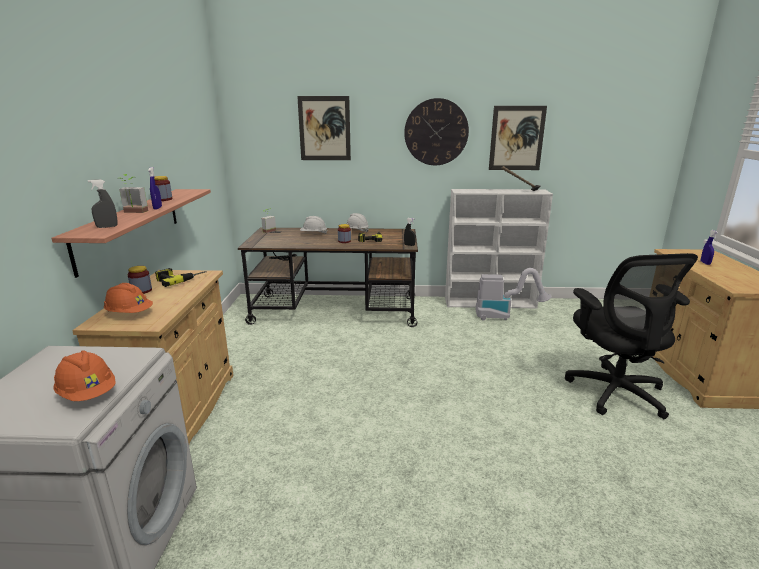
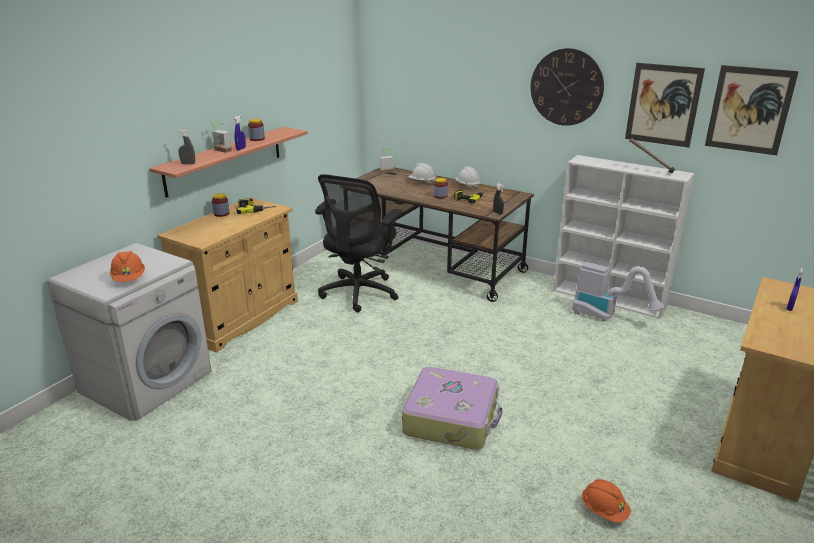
camera: 30 degrees right, 5 degrees up
orange hard hat [104,283,153,313] -> orange hard hat moved to [582,479,631,523]
picture [297,96,351,160] -> picture moved to [705,65,799,155]
black office chair [565,253,698,419] -> black office chair moved to [315,174,402,313]
none -> suitcase [402,367,503,450]

